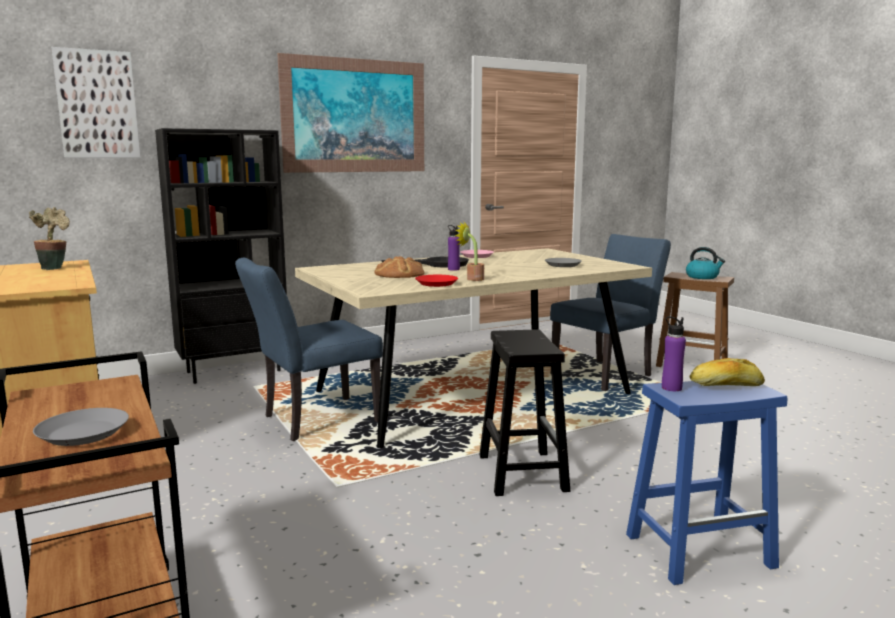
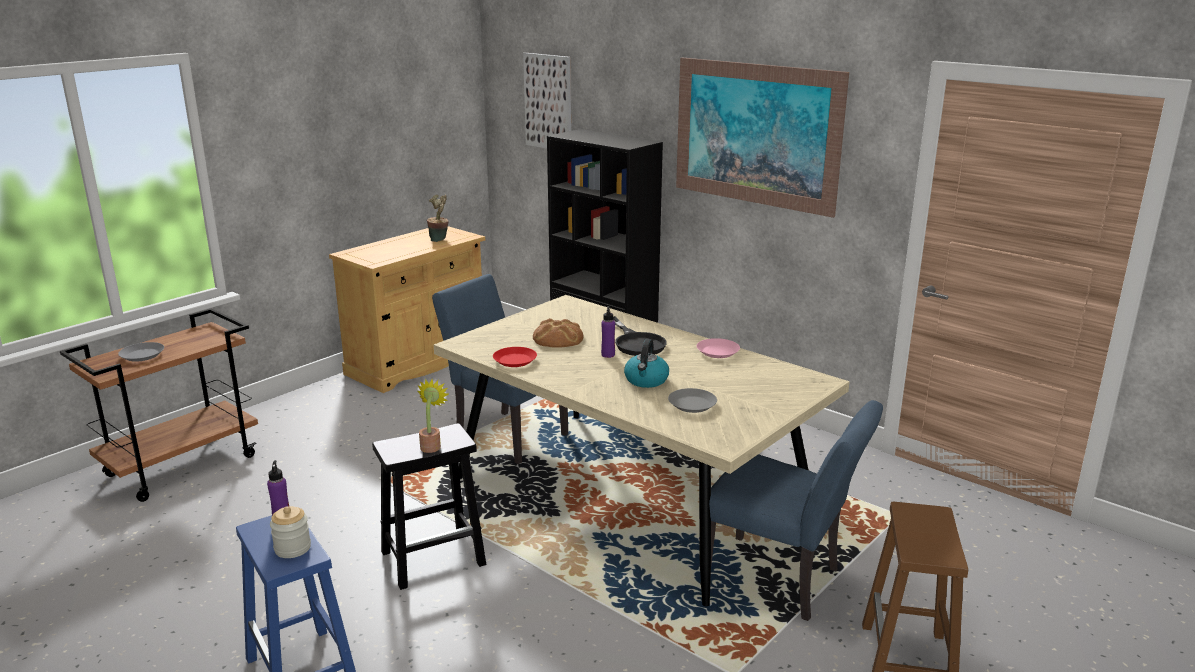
camera: 70 degrees right, 10 degrees up
potted plant [455,221,484,281] -> potted plant moved to [418,379,448,453]
kettle [686,247,725,279] -> kettle moved to [624,339,669,388]
bread [690,358,765,386] -> jar [270,506,311,558]

